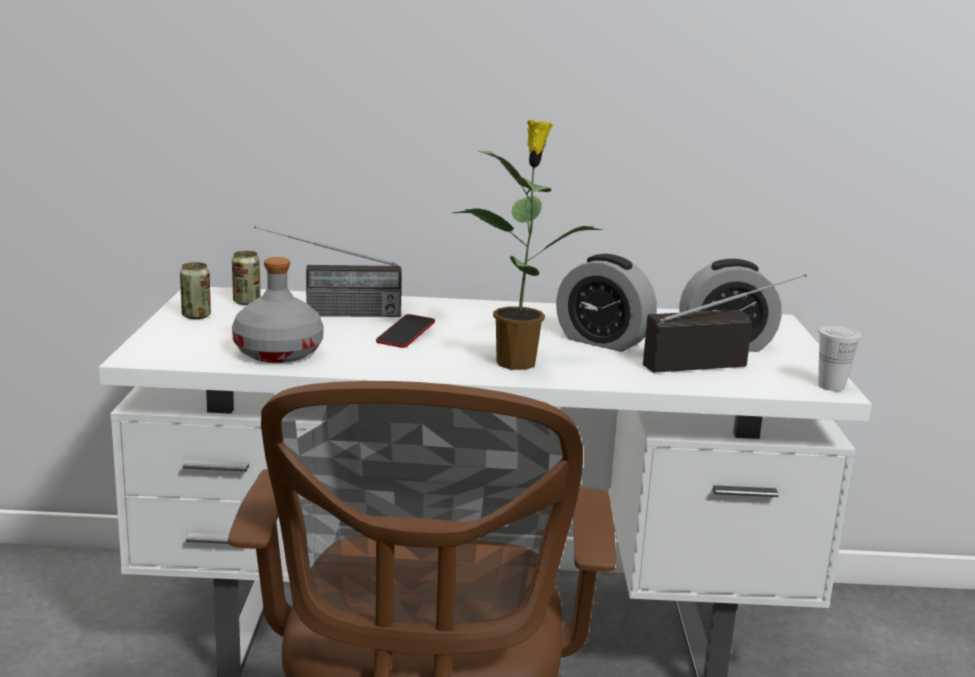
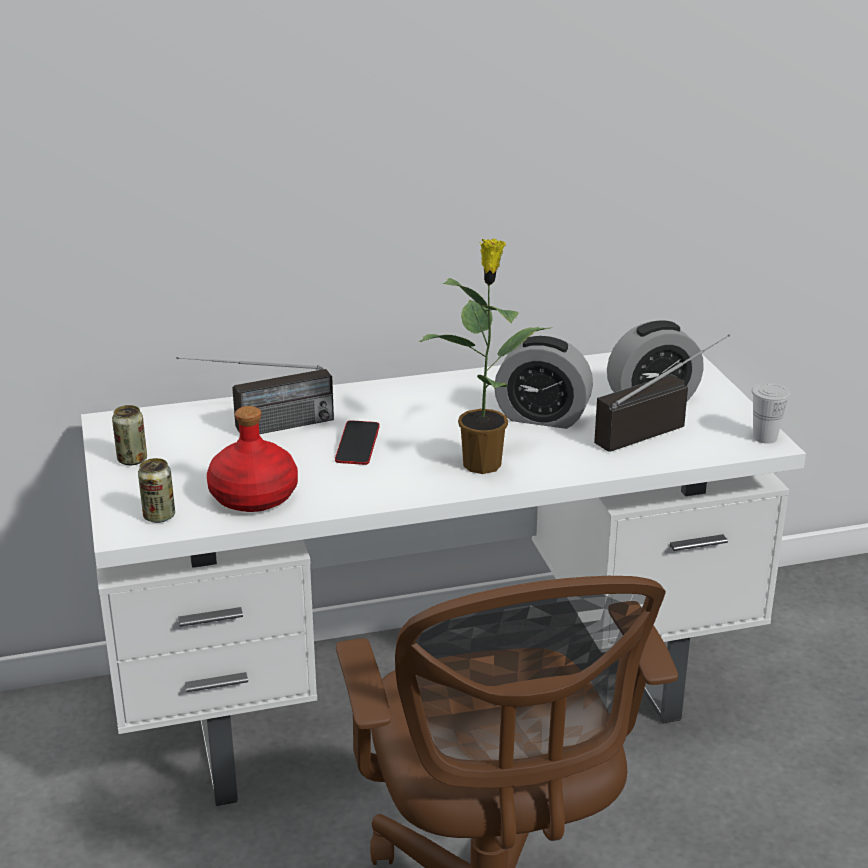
camera: 15 degrees left, 10 degrees up
can [232,251,261,305] -> can moved to [138,458,175,523]
grey bottle [232,257,324,363] -> red bottle [207,406,298,512]

